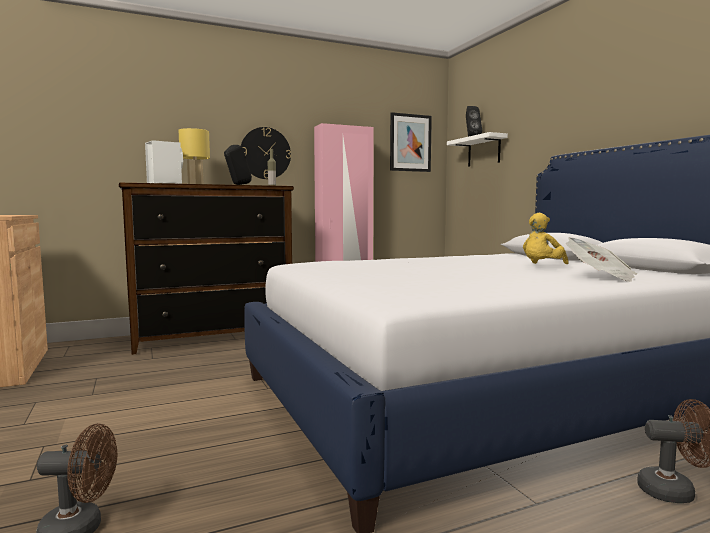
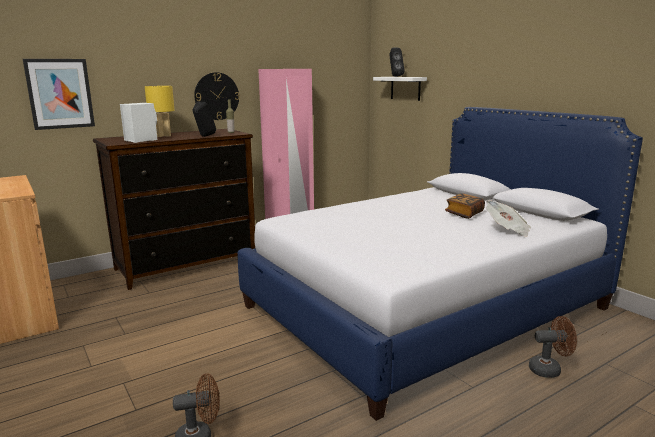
camera: 10 degrees left, 10 degrees up
picture [390,112,432,172] -> picture moved to [23,59,95,130]
yellow plush toy [523,213,569,264] -> book [445,193,485,219]

